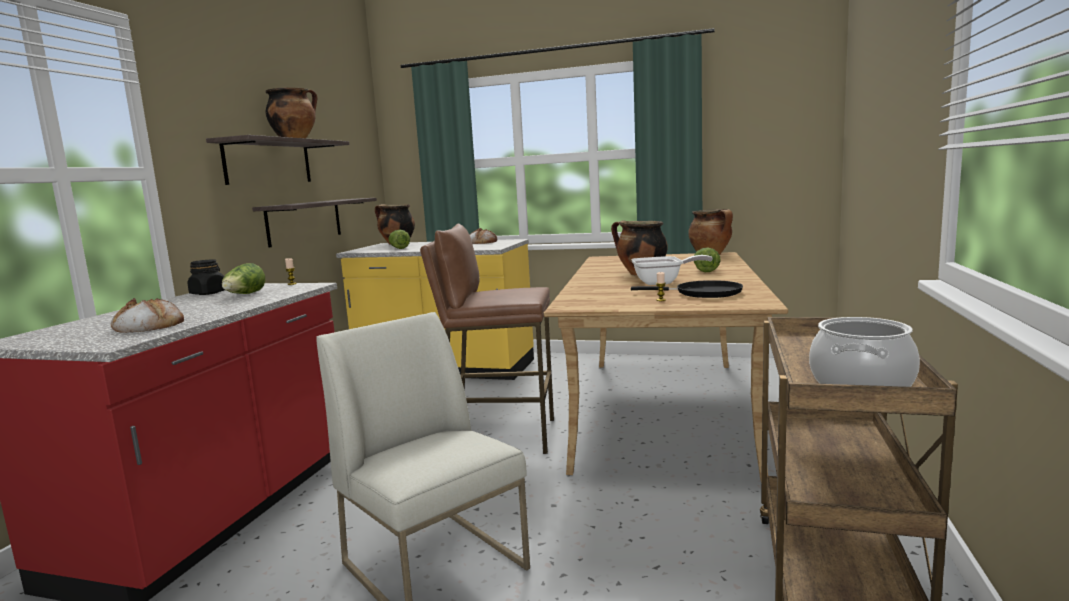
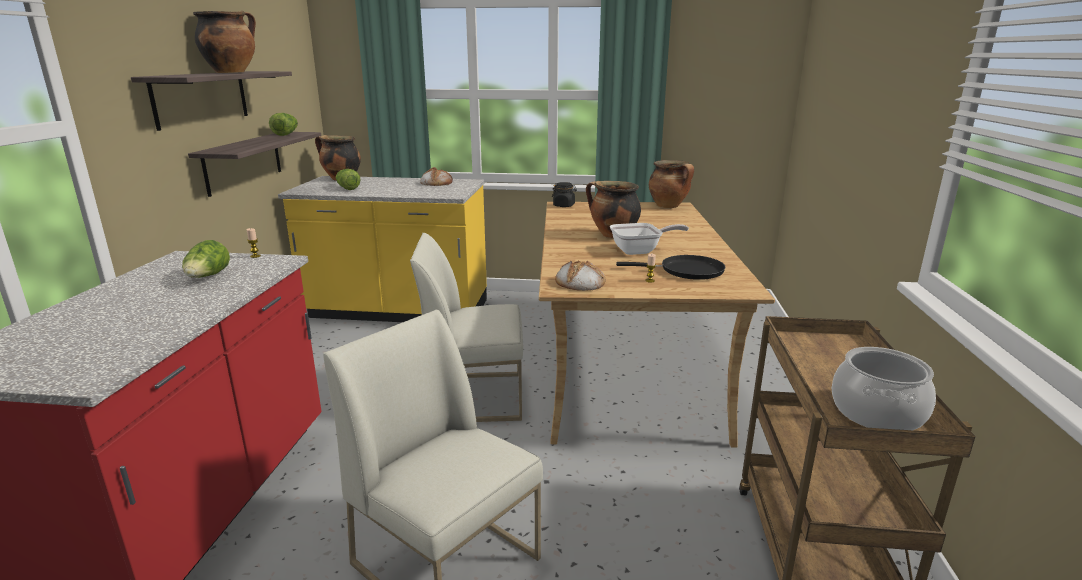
camera: 10 degrees left, 10 degrees up
bread [111,298,184,333] -> bread moved to [555,261,605,291]
black jar [188,259,224,295] -> black jar moved to [552,182,577,207]
brown stool [420,224,554,454] -> white chair [410,233,523,422]
lettuce [694,248,721,272] -> lettuce moved to [269,113,298,136]

